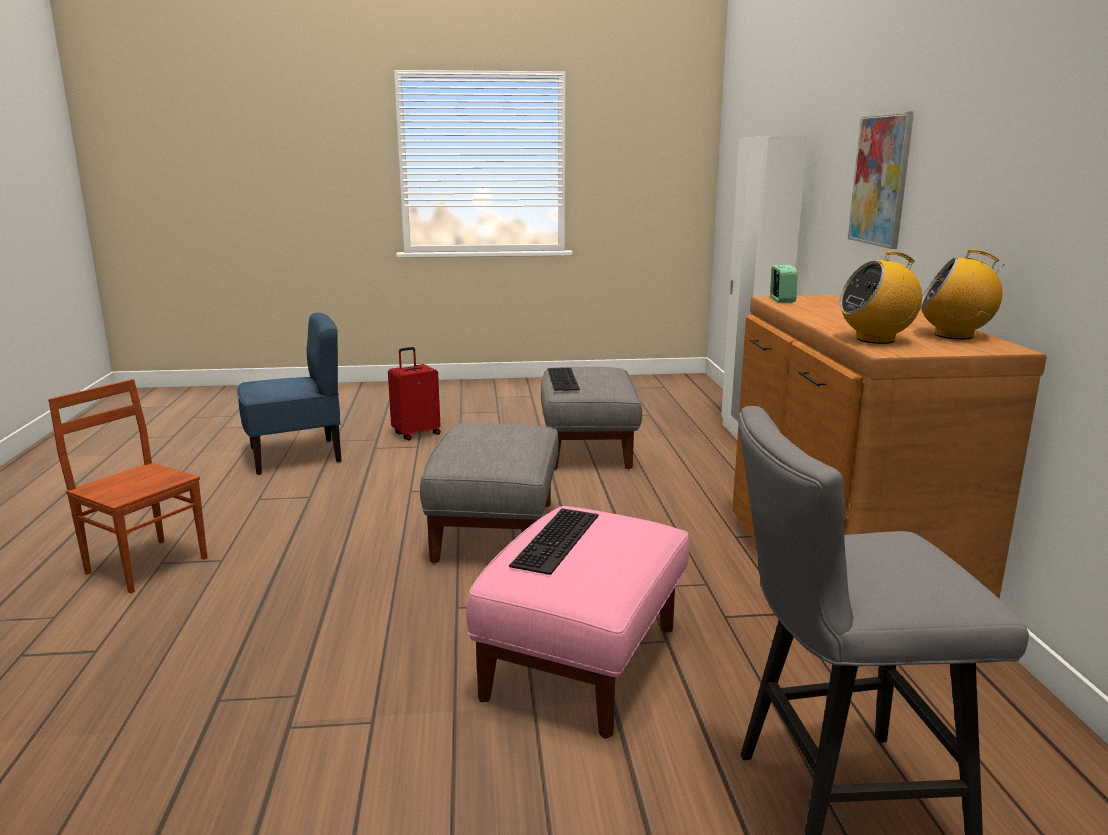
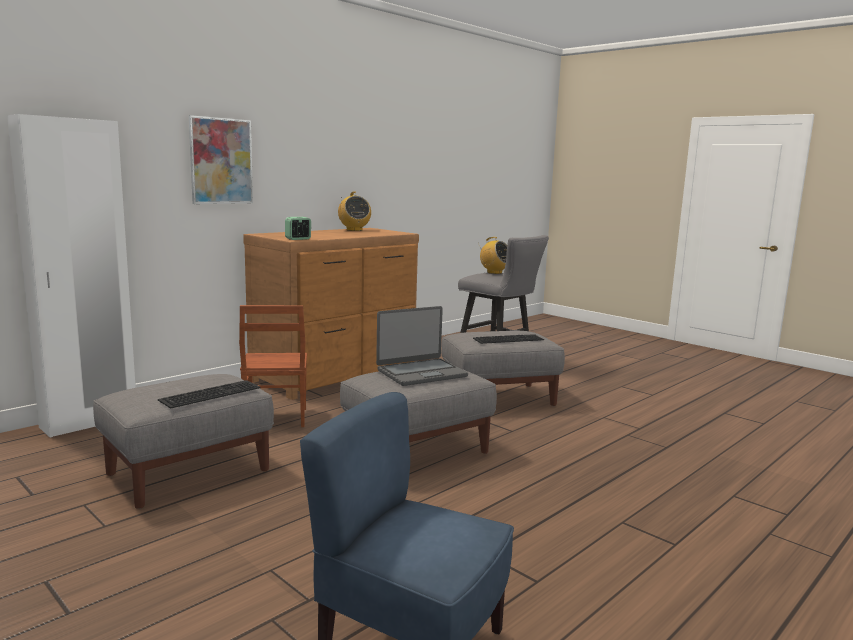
camera: 130 degrees left, 5 degrees down
brown chair [48,379,207,594] -> brown chair moved to [239,305,307,427]
red suitcase [388,347,441,440] -> none
pink ottoman [466,506,689,739] -> grey ottoman [441,331,565,406]
radio [839,251,922,344] -> radio moved to [478,237,507,274]
none -> laptop [376,306,468,386]

